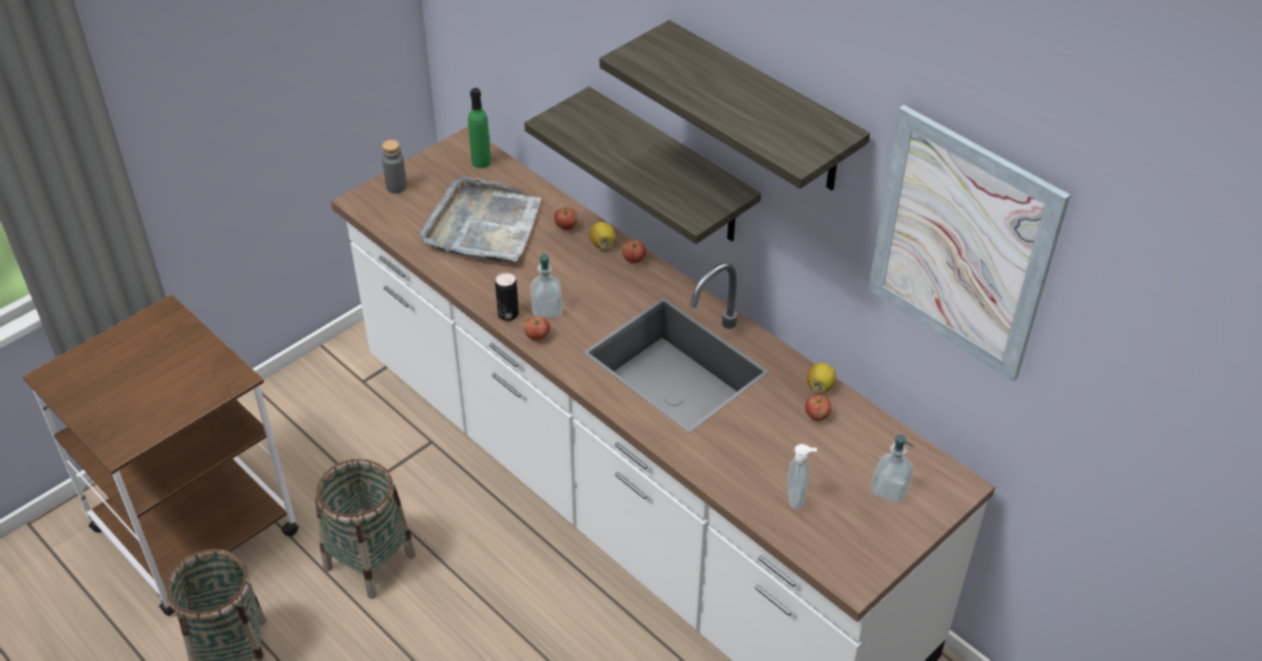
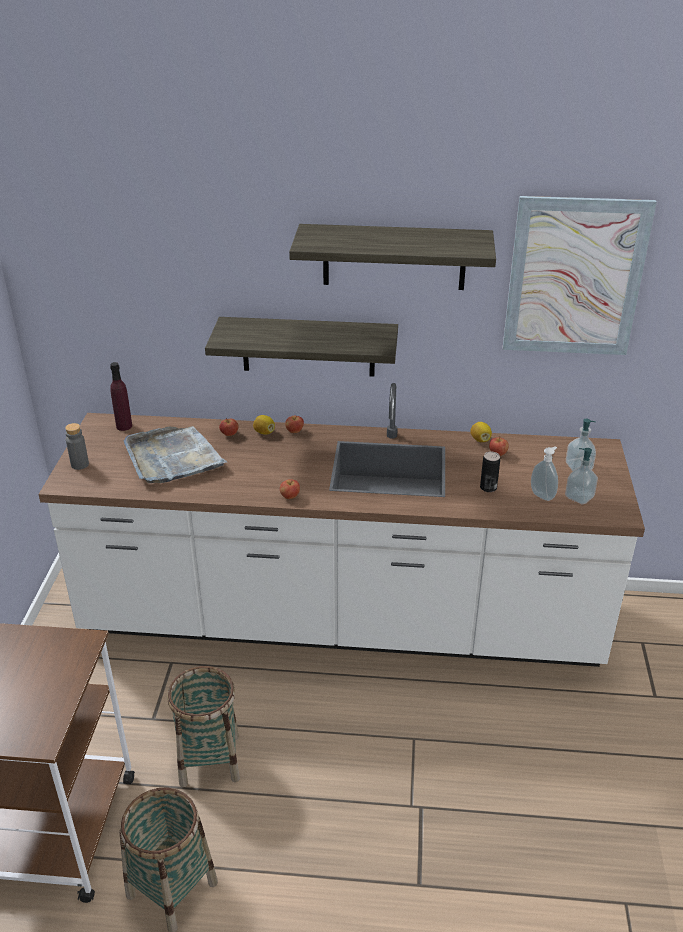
camera: 40 degrees left, 10 degrees down
green bottle [468,88,491,168] -> purple bottle [110,362,132,431]
can [495,272,519,321] -> can moved to [480,451,500,492]
soap dispenser [530,252,562,318] -> soap dispenser moved to [565,448,598,505]

